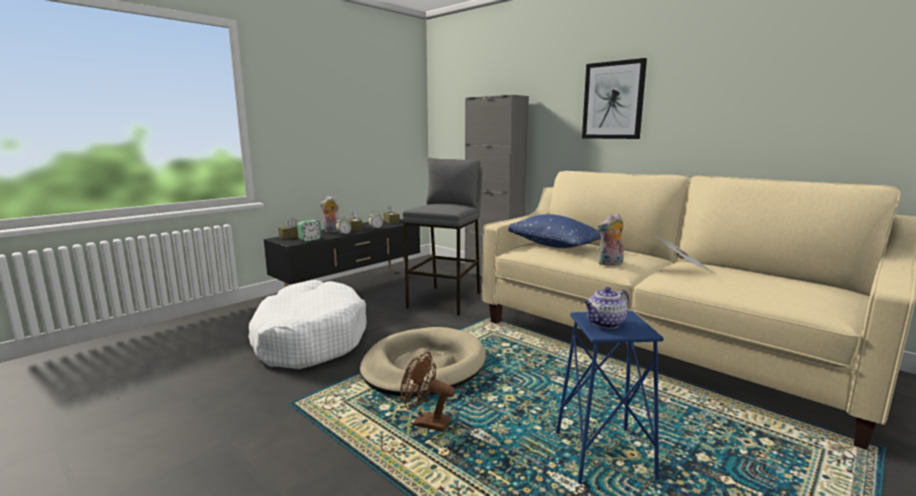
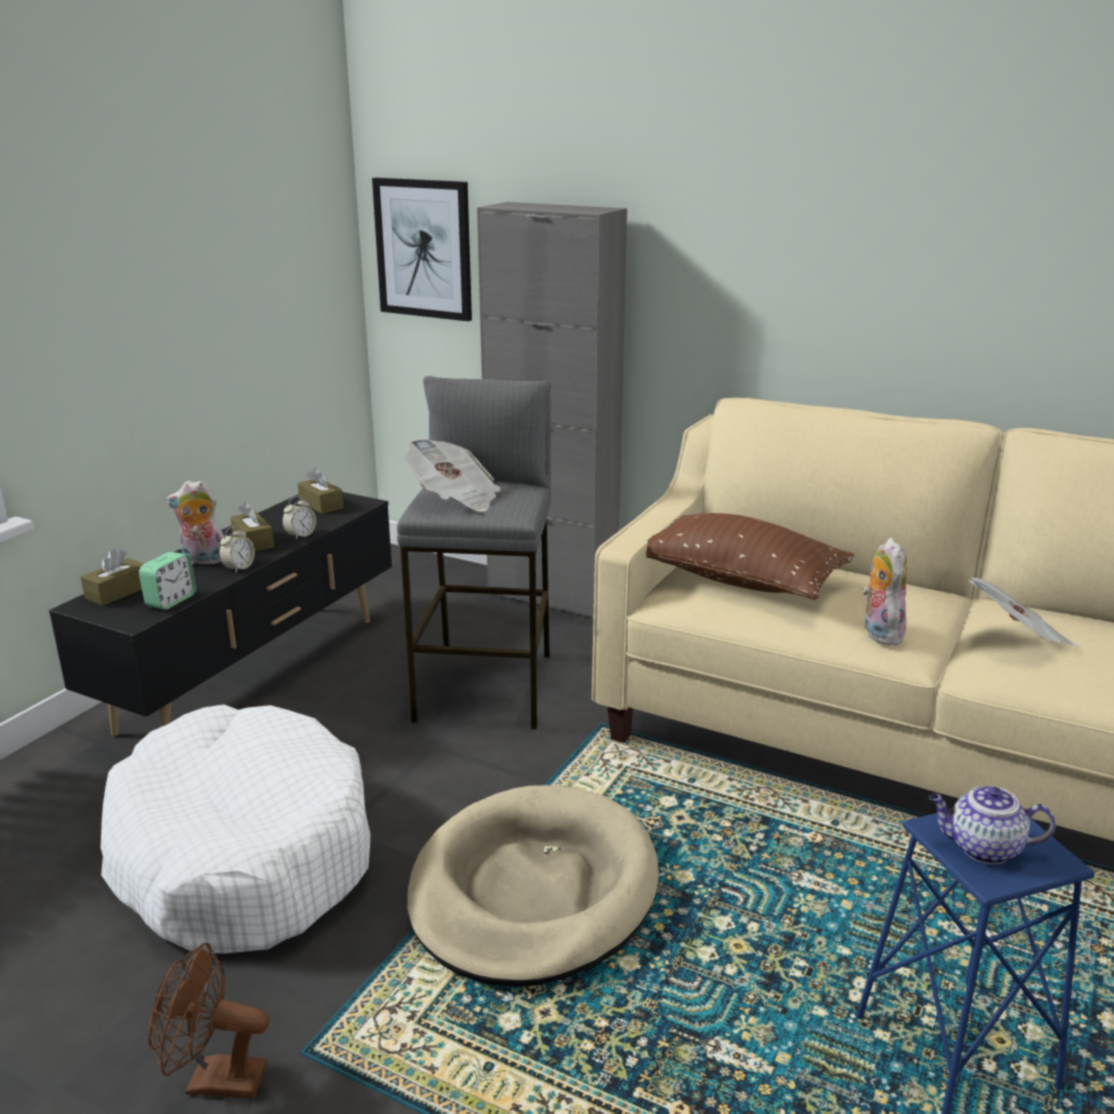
camera: 15 degrees left, 10 degrees up
brown fan [400,352,455,432] -> brown fan moved to [149,943,270,1099]
blue pillow [508,214,601,248] -> brown pillow [646,513,854,600]
picture [582,58,647,139] -> picture moved to [372,178,472,321]
teapot [584,287,629,329] -> teapot turned 60 degrees clockwise [929,785,1056,864]
plush toy [598,213,624,266] -> plush toy turned 120 degrees clockwise [862,538,907,645]
none -> newspaper [404,438,501,512]

